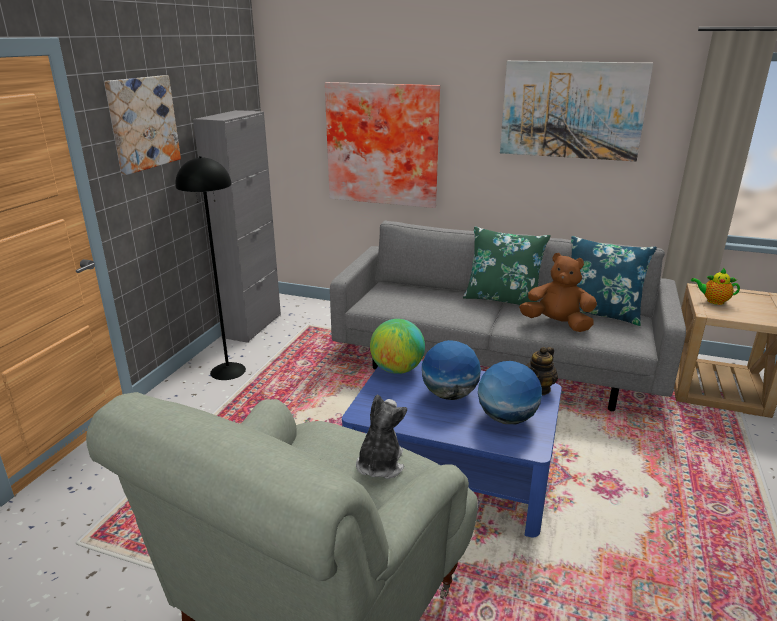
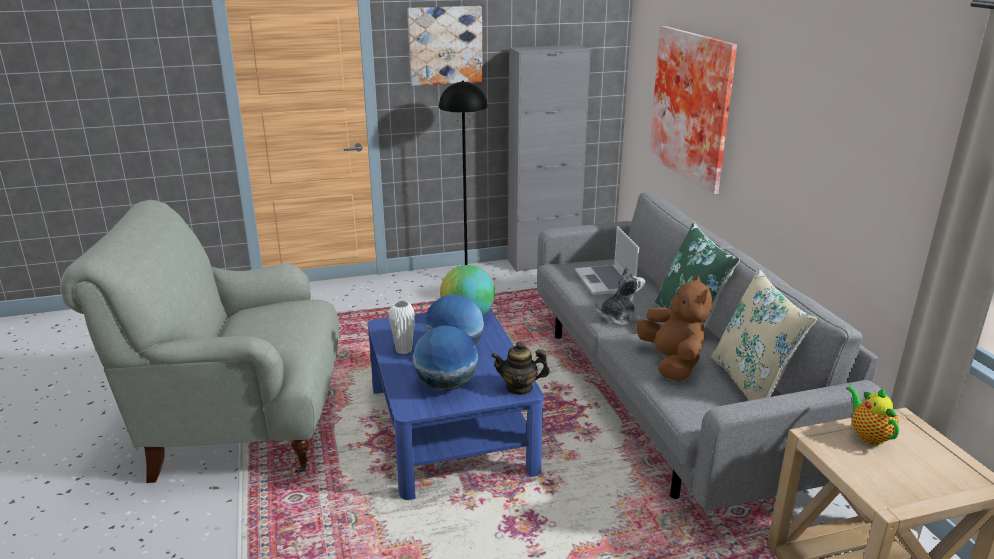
camera: 55 degrees right, 0 degrees up
plush toy [356,394,407,479] -> plush toy moved to [595,266,645,325]
picture [500,61,653,161] -> none
blue pillow [571,236,657,326] -> beige pillow [711,269,817,401]
none -> white vase [389,301,415,354]
none -> laptop [575,226,639,295]

